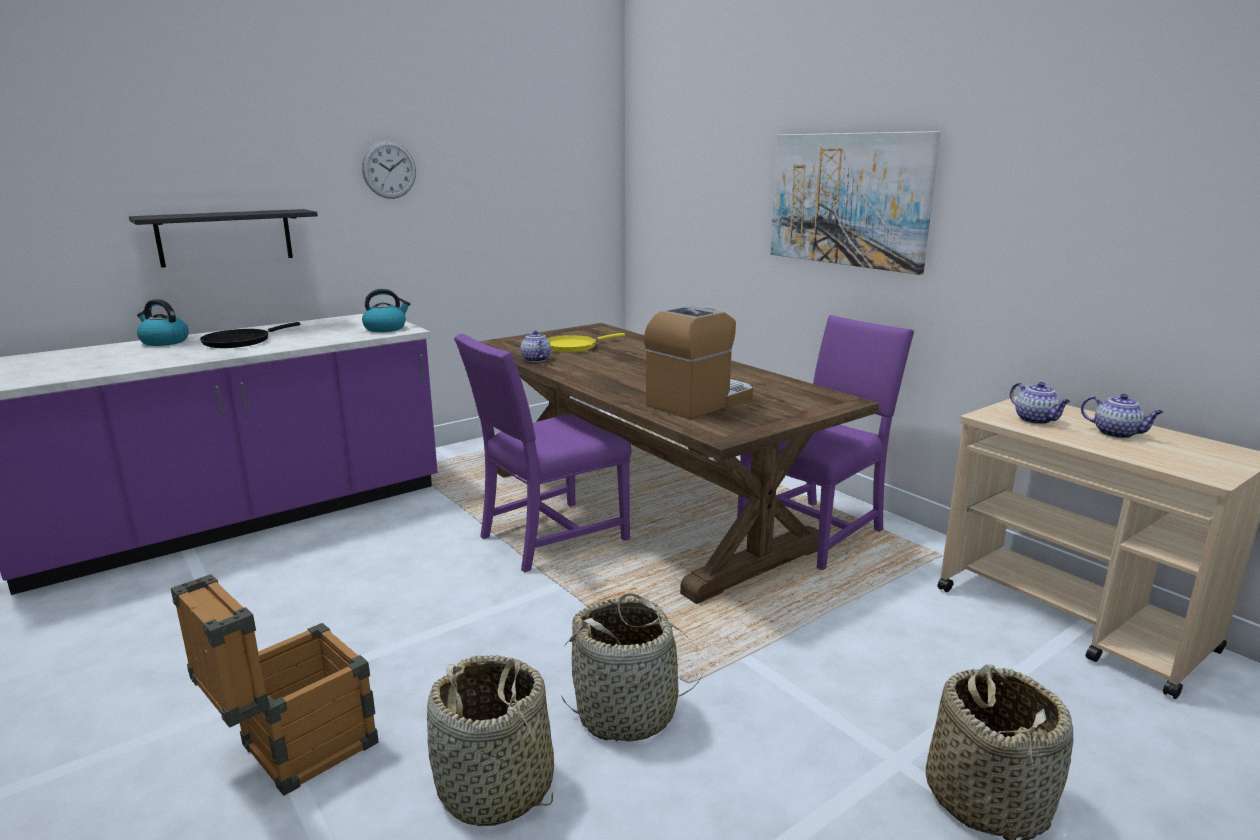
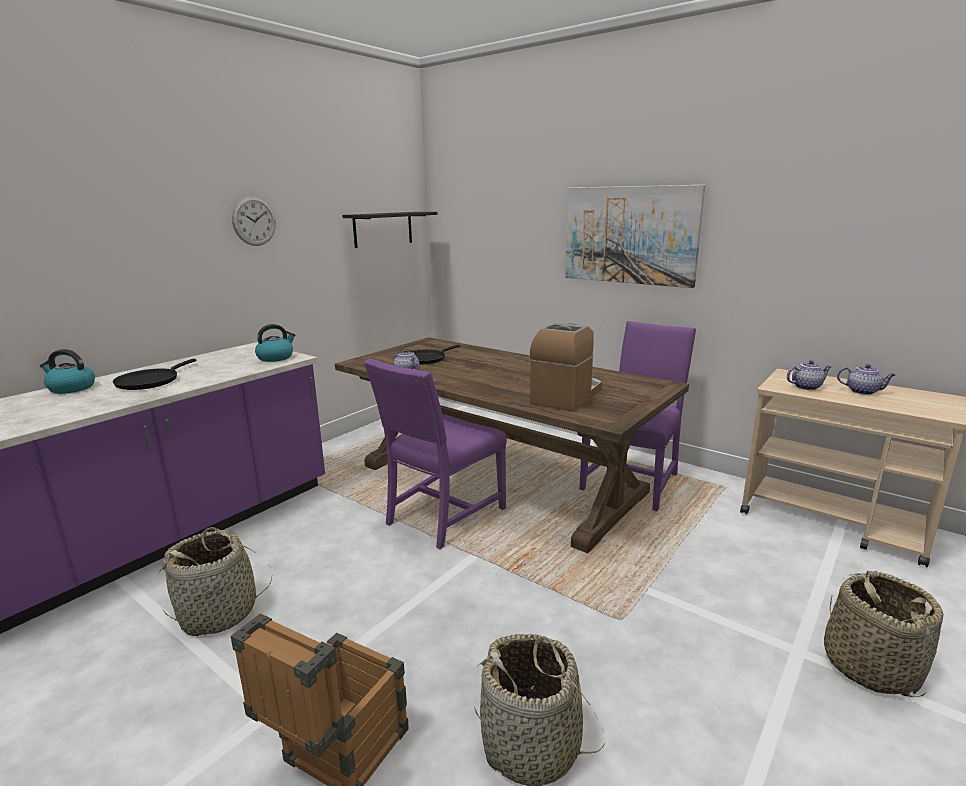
camera: 15 degrees left, 0 degrees up
black shelf [129,209,318,268] -> black shelf moved to [342,212,438,248]
yellow frying pan [547,333,625,352] -> black frying pan [409,345,460,365]
basket [561,593,703,742] -> basket moved to [158,527,272,636]
teapot [1010,382,1071,424] -> teapot turned 60 degrees counterclockwise [787,360,831,390]

